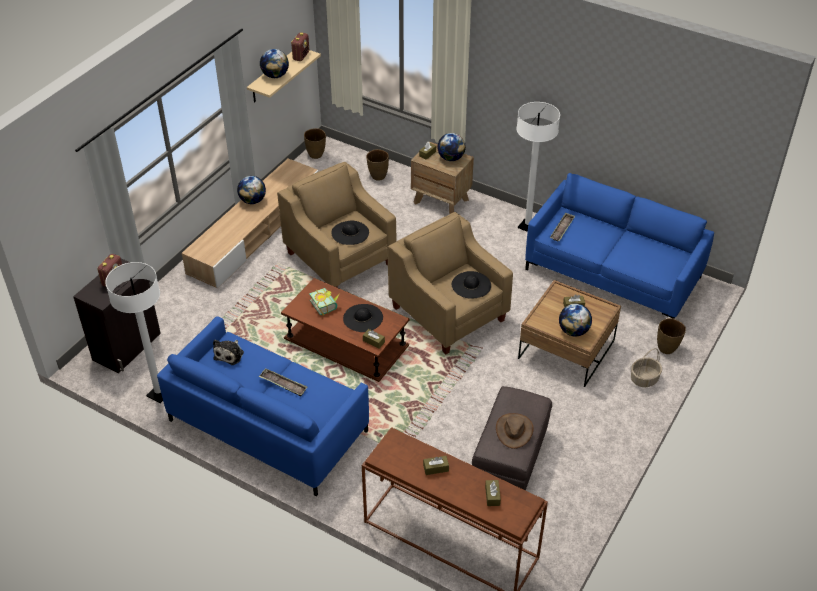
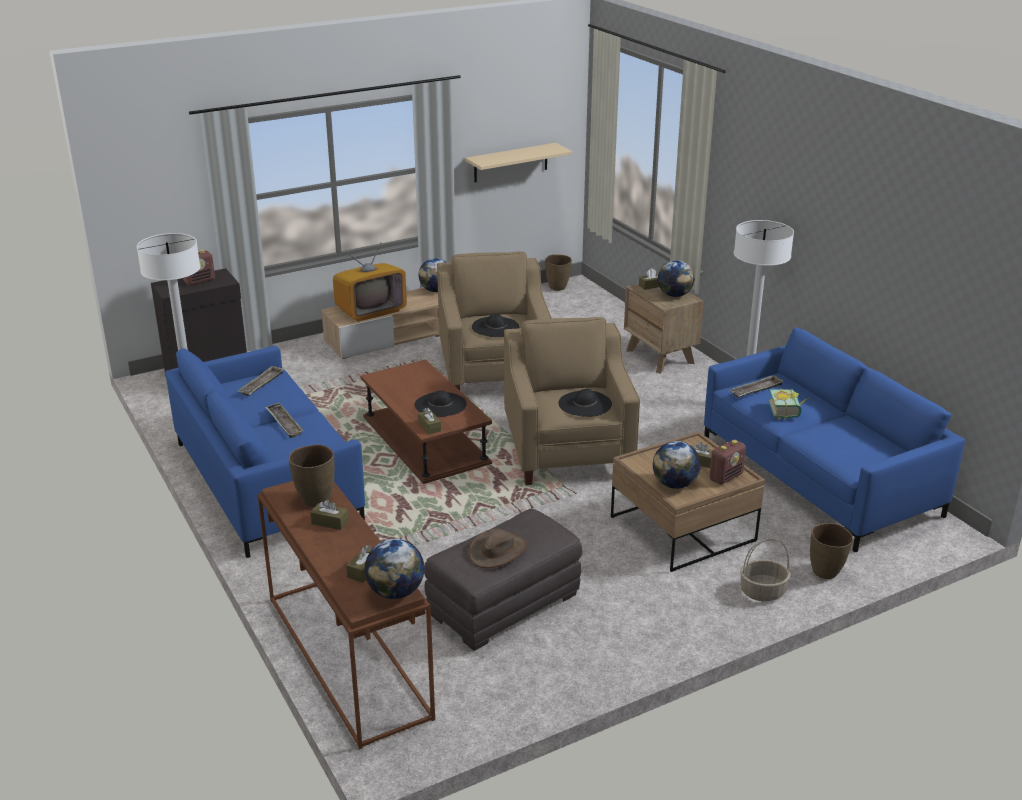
camera: 30 degrees right, 15 degrees down
plush toy [213,340,244,365] -> tray [238,366,284,396]
globe [260,49,289,78] -> globe moved to [364,539,425,599]
radio [291,32,309,61] -> radio moved to [709,440,746,485]
book [309,288,339,316] -> book moved to [768,388,810,420]
brown vase [366,149,389,181] -> brown vase moved to [289,445,335,507]
none -> television [333,242,407,322]

